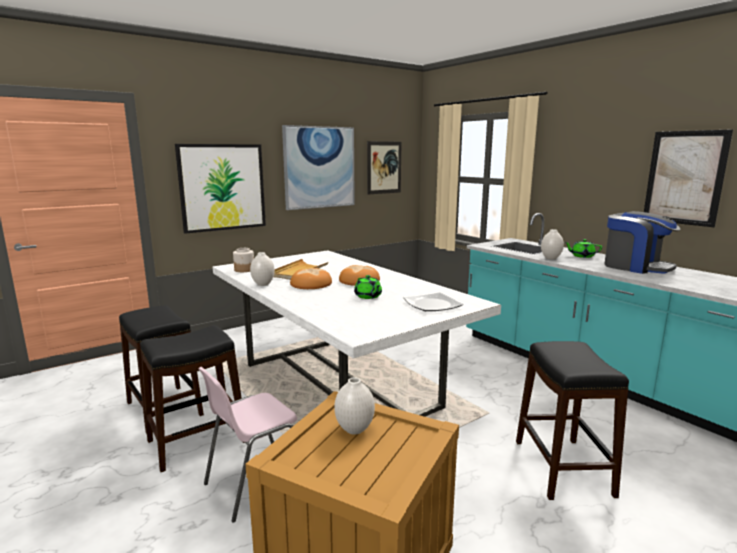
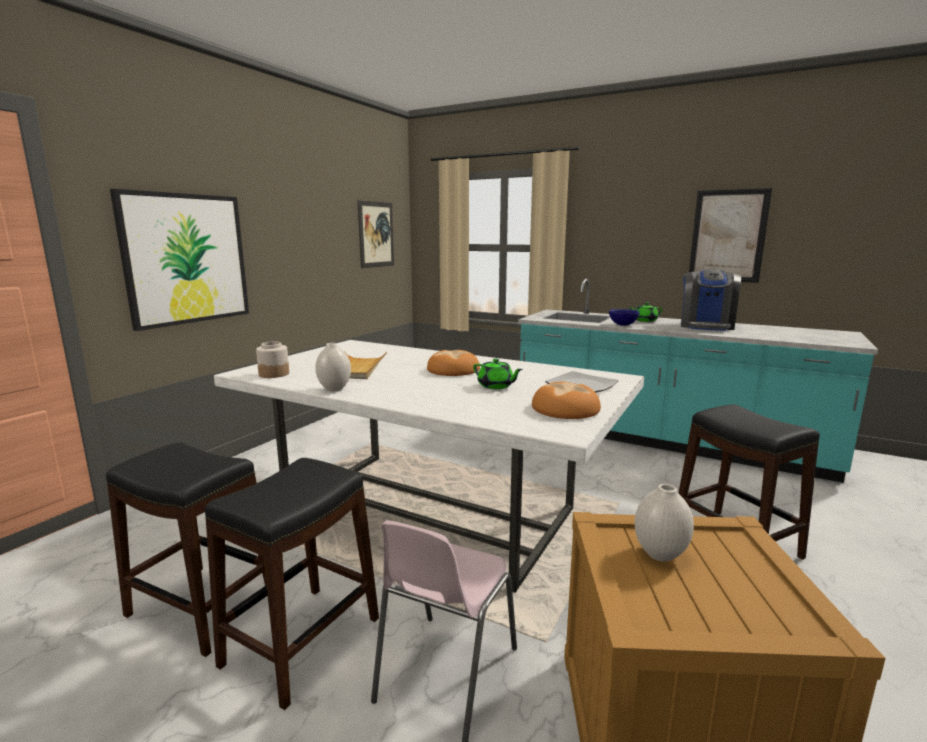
camera: 25 degrees left, 0 degrees up
picture [282,125,355,210] -> none
bread [290,268,332,289] -> bread moved to [532,382,601,419]
white vase [541,229,564,259] -> blue bowl [609,309,640,326]
coffee machine [604,211,681,274] -> coffee machine turned 90 degrees clockwise [681,269,741,331]

